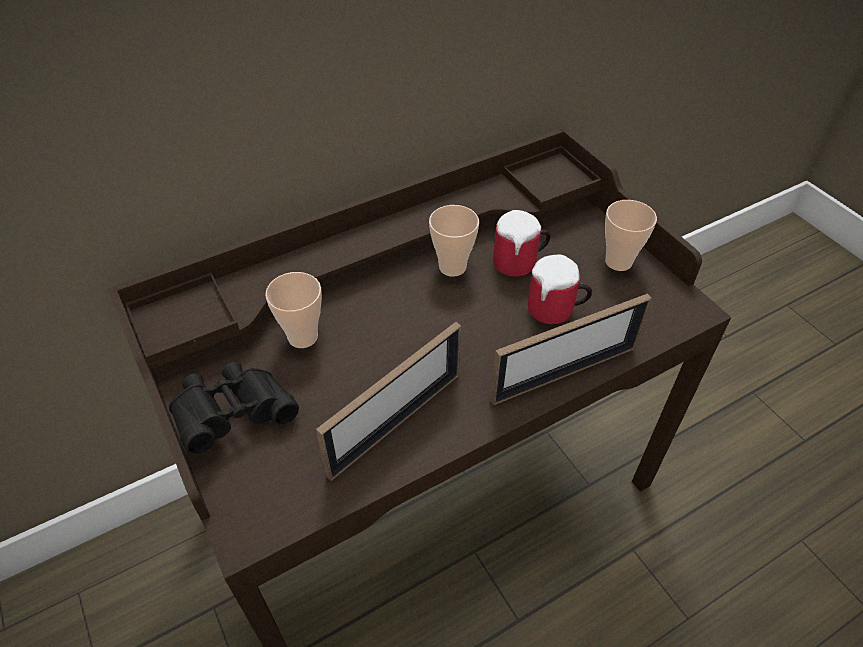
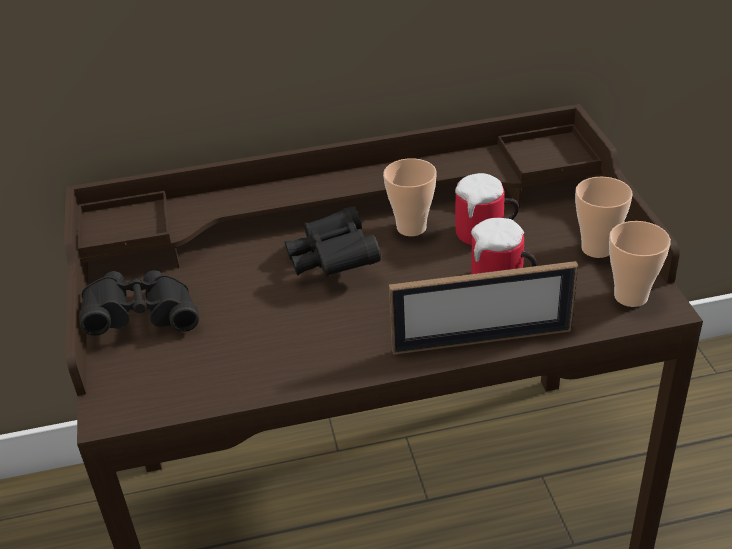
camera: 20 degrees right, 10 degrees down
cup [265,272,322,348] -> cup moved to [609,221,671,307]
picture frame [316,322,461,481] -> none
none -> black binoculars [285,206,381,277]

